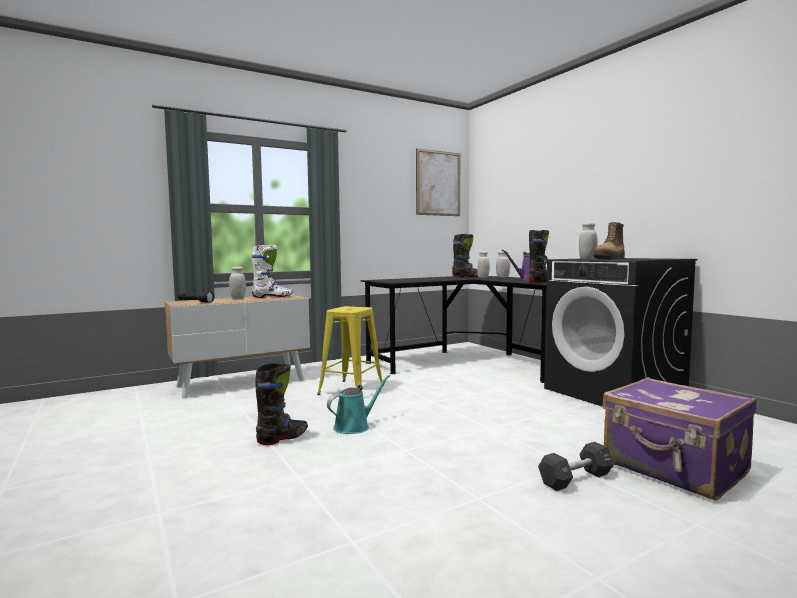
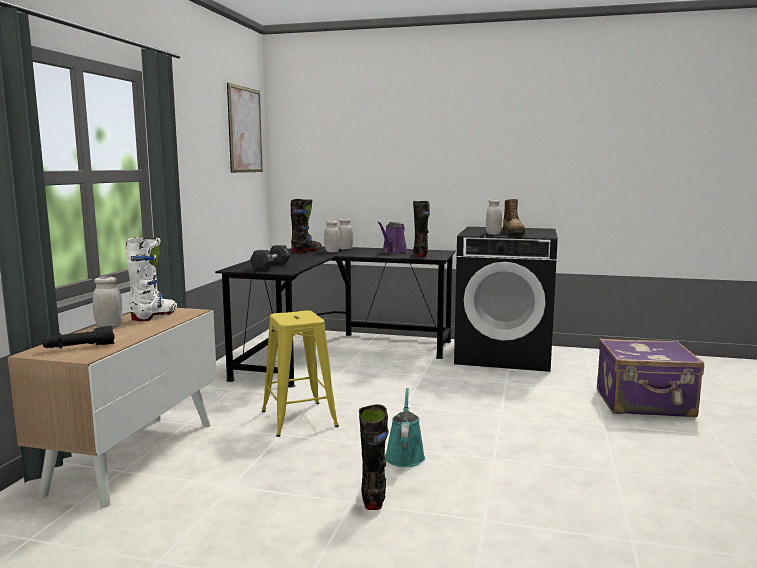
camera: 45 degrees left, 5 degrees up
black dumbbell [538,442,614,491] -> black dumbbell moved to [250,245,291,271]

